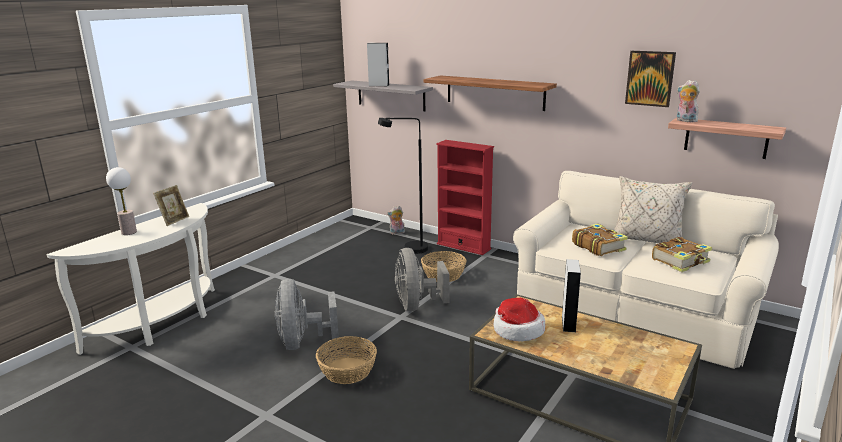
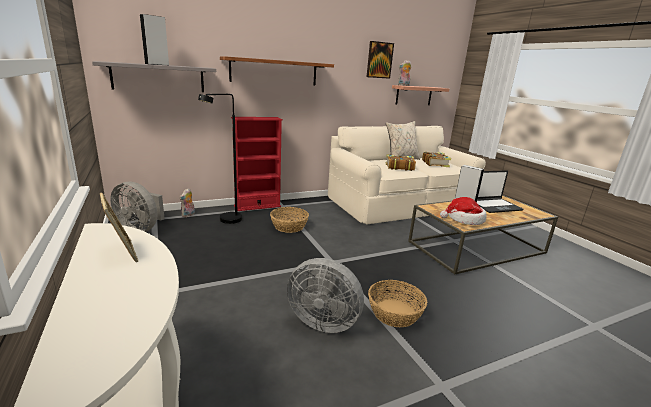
camera: 60 degrees left, 0 degrees up
table lamp [106,167,137,235] -> none
grey fan [395,248,449,311] -> grey fan moved to [110,182,165,232]
none -> laptop [477,170,524,213]

